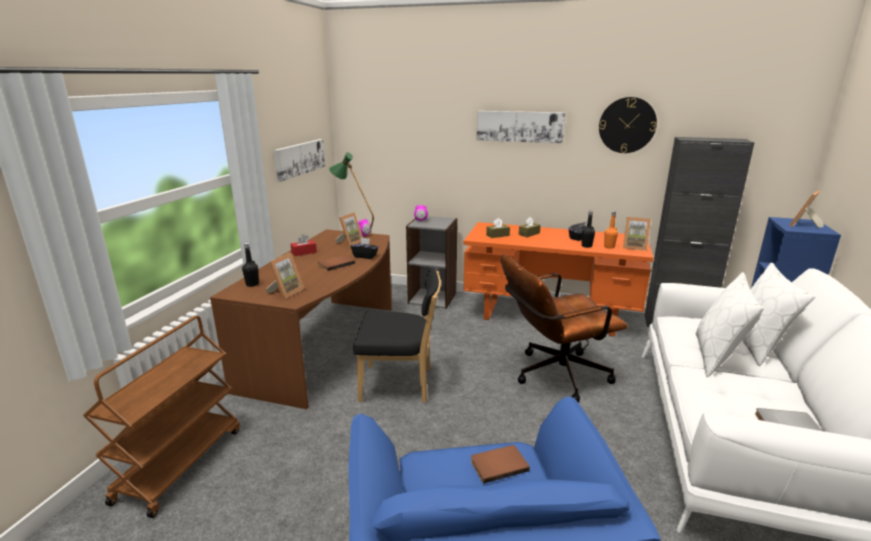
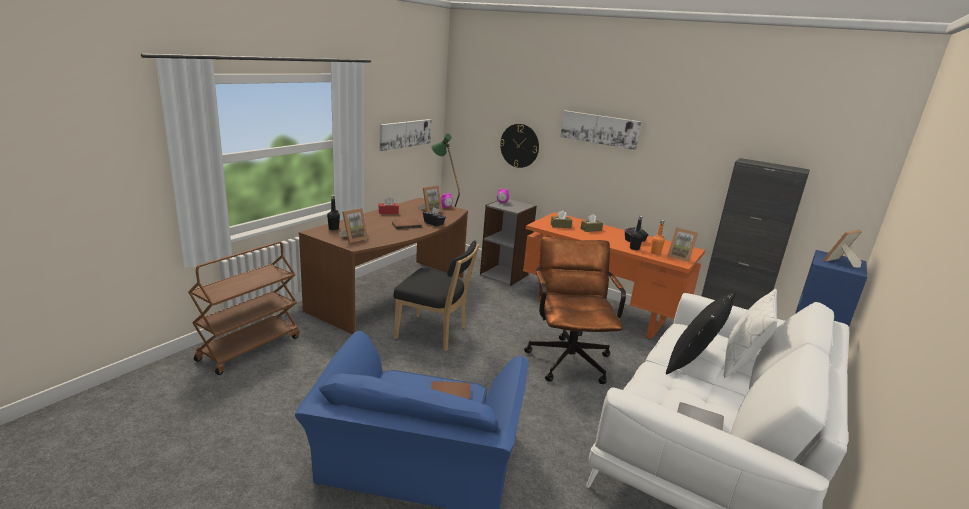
camera: 15 degrees right, 0 degrees up
brown office chair [500,255,628,403] -> brown office chair turned 90 degrees clockwise [524,237,626,384]
wall clock [599,97,657,153] -> wall clock moved to [500,124,539,168]
white pillow [696,272,764,377] -> black pillow [666,291,736,374]

